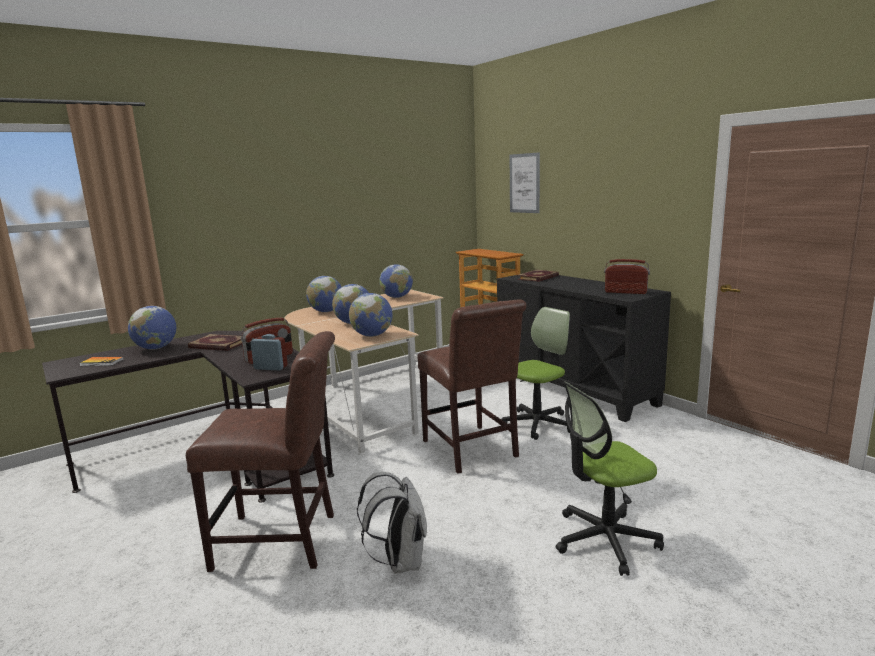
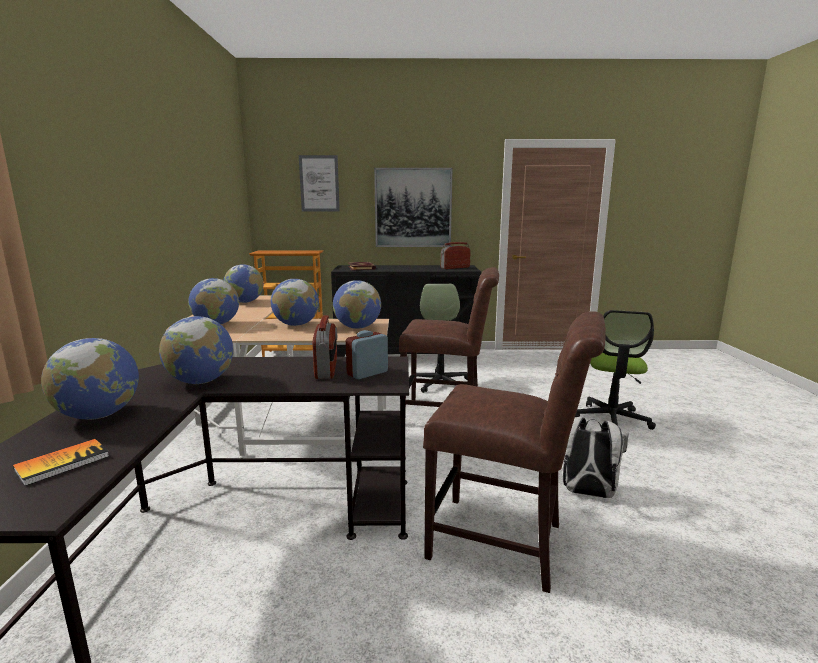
camera: 55 degrees left, 0 degrees up
brown chair [186,331,335,572] -> brown chair turned 75 degrees clockwise [423,311,606,593]
book [188,334,242,351] -> globe [159,316,233,384]
none -> picture [374,168,453,247]

